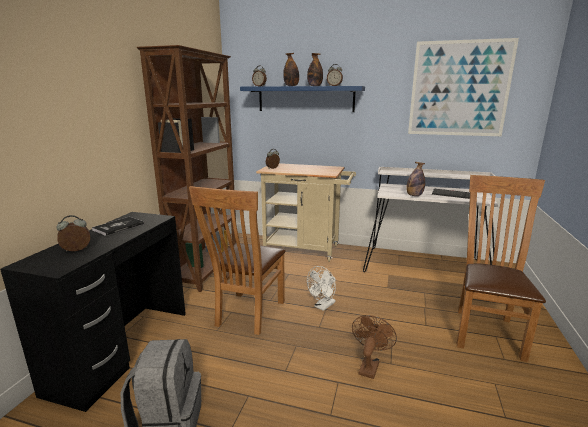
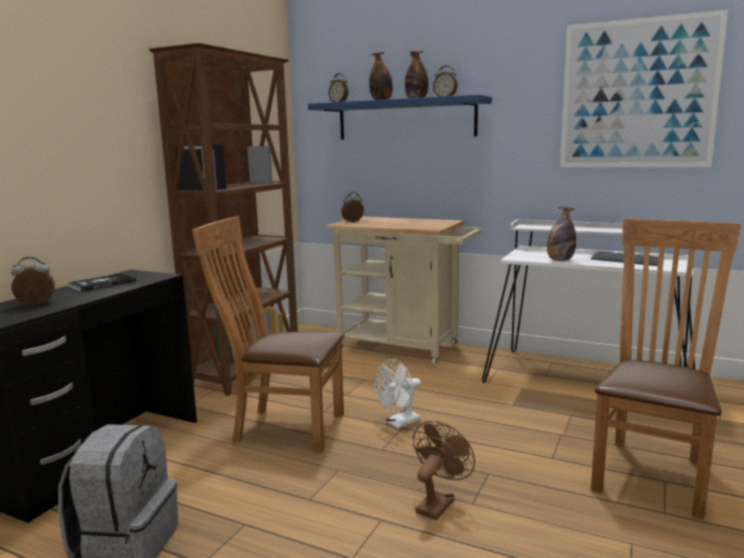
camera: 10 degrees right, 5 degrees down
brown chair [189,186,286,335] -> brown chair turned 75 degrees clockwise [192,216,345,453]

